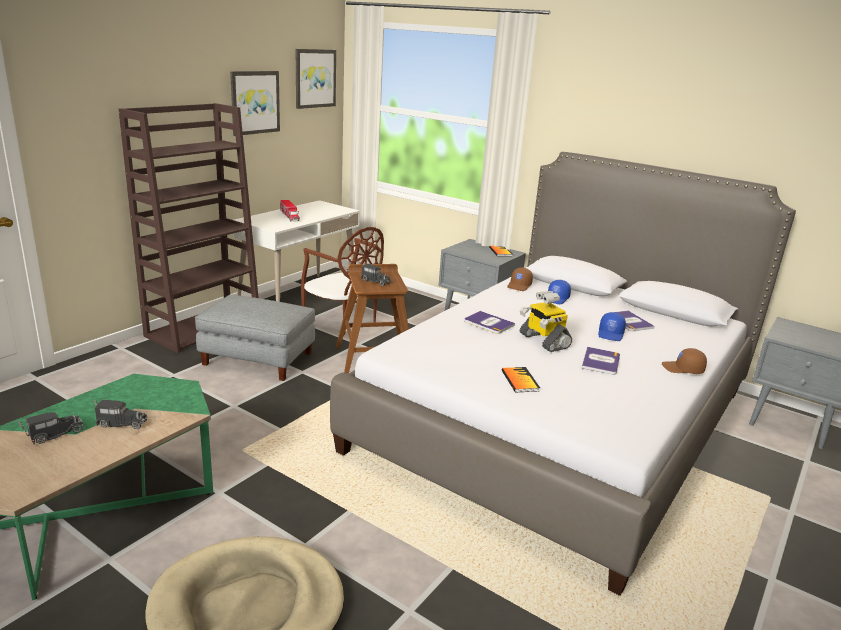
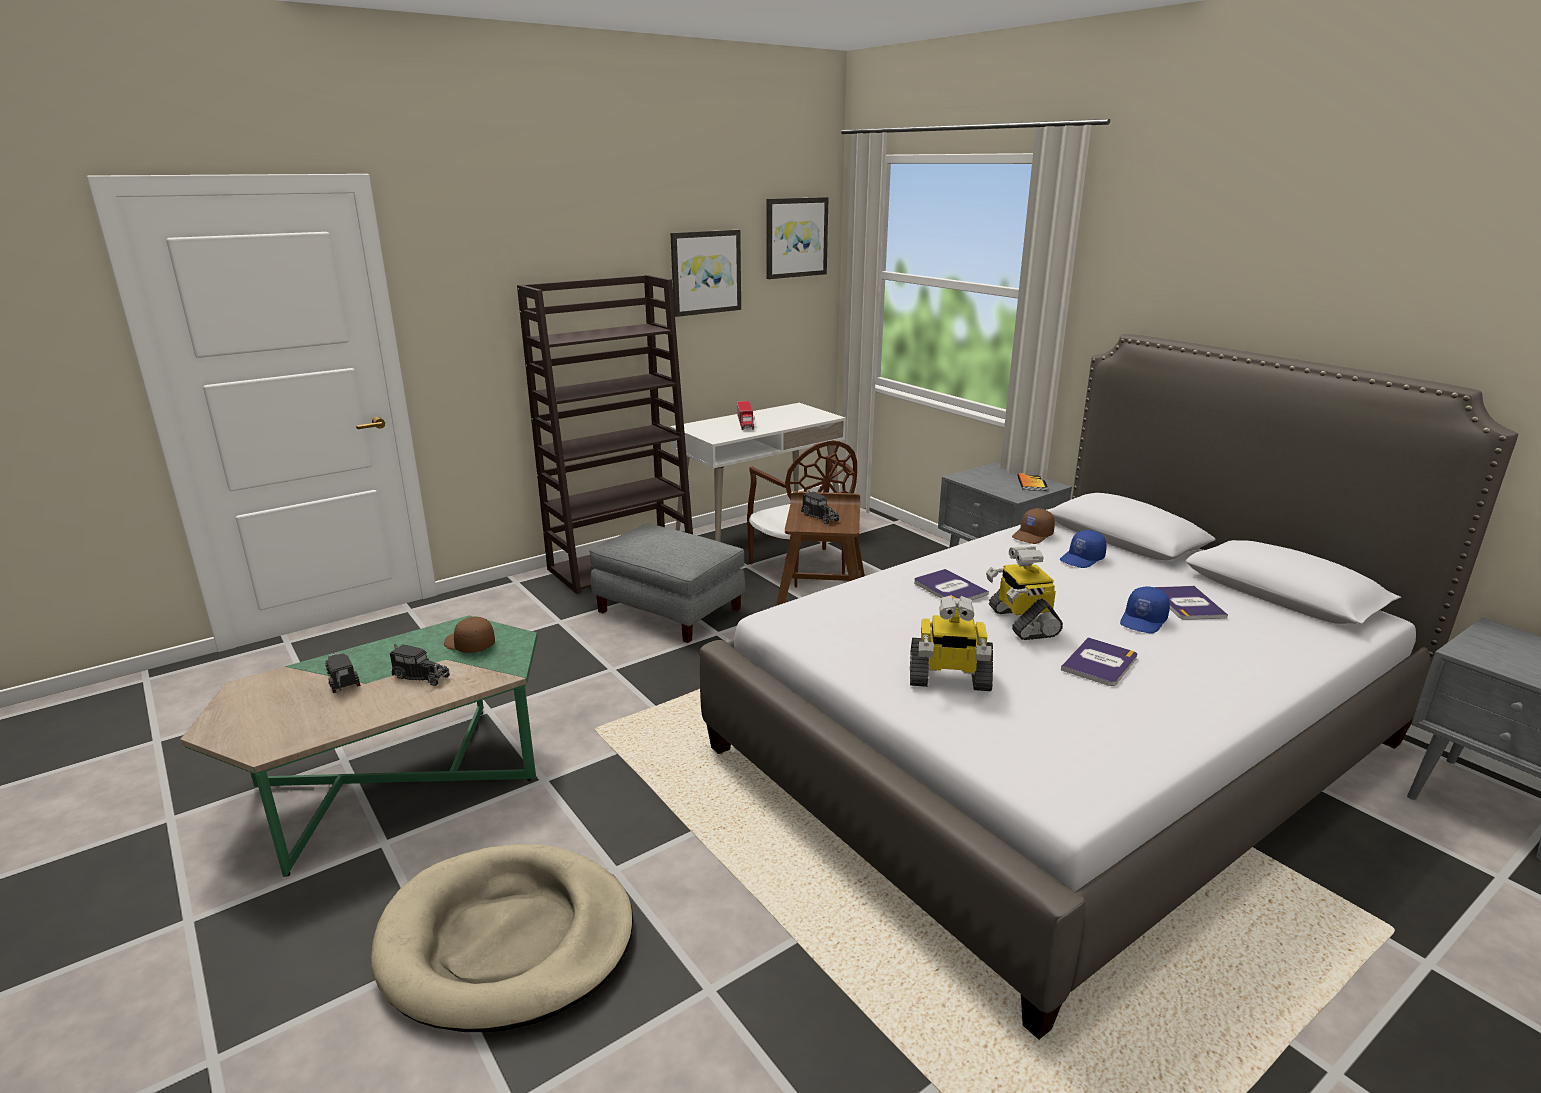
camera: 20 degrees right, 0 degrees up
toy truck [19,412,83,444] -> toy truck turned 105 degrees counterclockwise [325,653,360,693]
book [502,367,540,392] -> toy robot [910,595,993,691]
brown cap [662,348,707,374] -> brown cap moved to [444,617,495,653]

